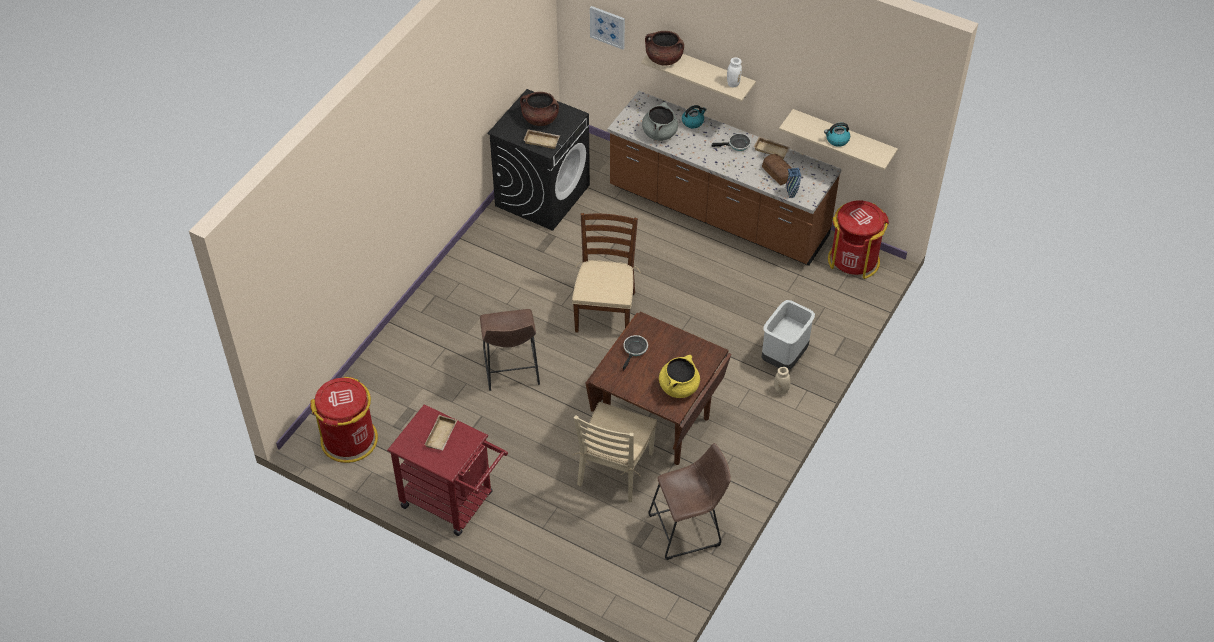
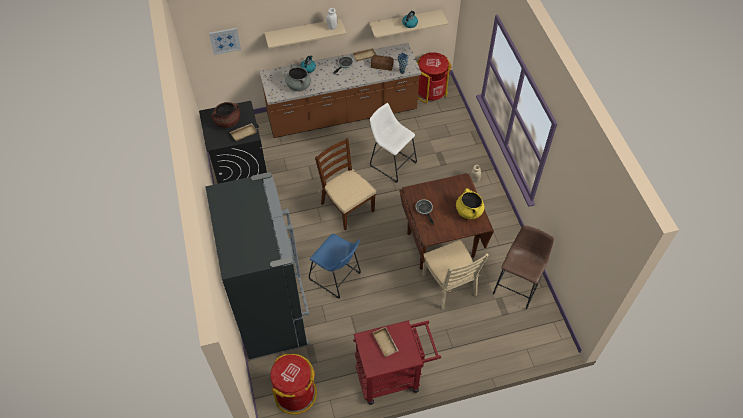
camera: 45 degrees left, 5 degrees up
brown stool [480,309,540,391] -> blue stool [309,234,361,299]
brown cooking pot [645,31,684,66] -> none
grey trash can [761,300,815,370] -> none
none -> black fridge [205,172,310,360]
none -> white stool [370,103,417,183]

